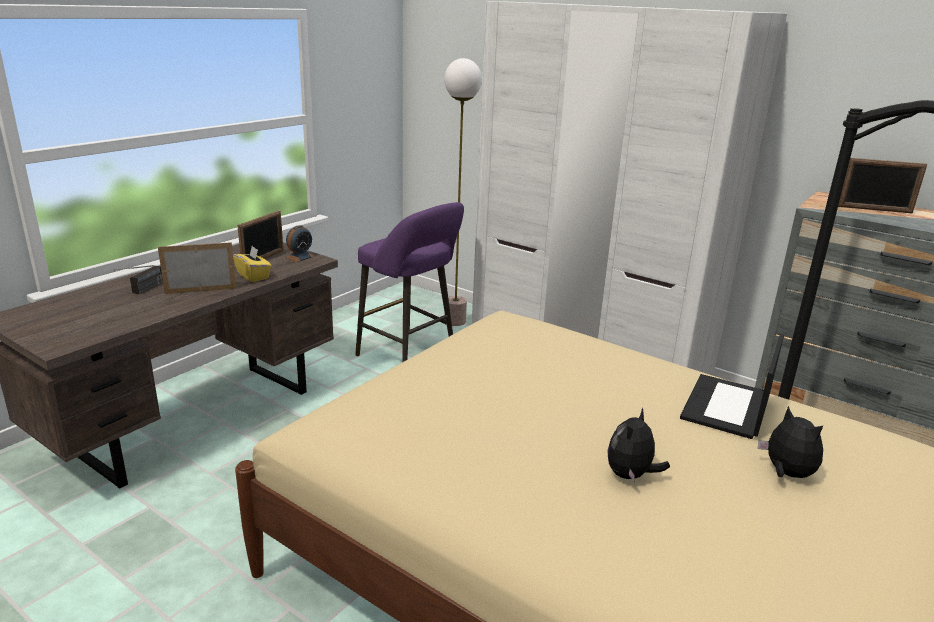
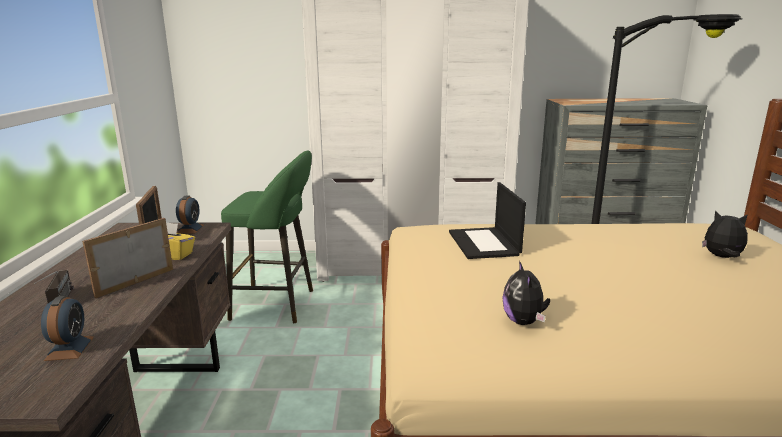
camera: 35 degrees left, 5 degrees down
purple stool [355,202,464,362] -> green stool [221,150,313,323]
floor lamp [444,58,482,326] -> none
plush toy [607,408,670,481] -> plush toy moved to [502,261,550,325]
laptop [680,333,784,439] -> laptop moved to [449,182,526,259]
picture frame [838,158,927,214] -> none
none -> alarm clock [41,296,94,361]

